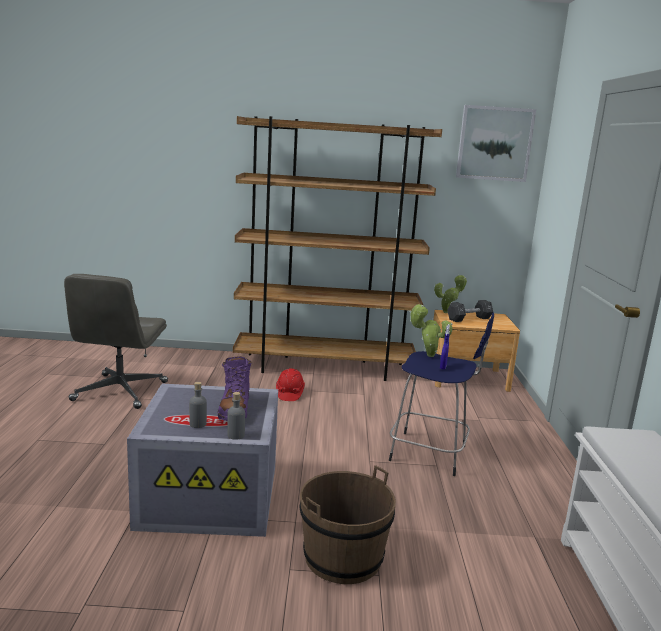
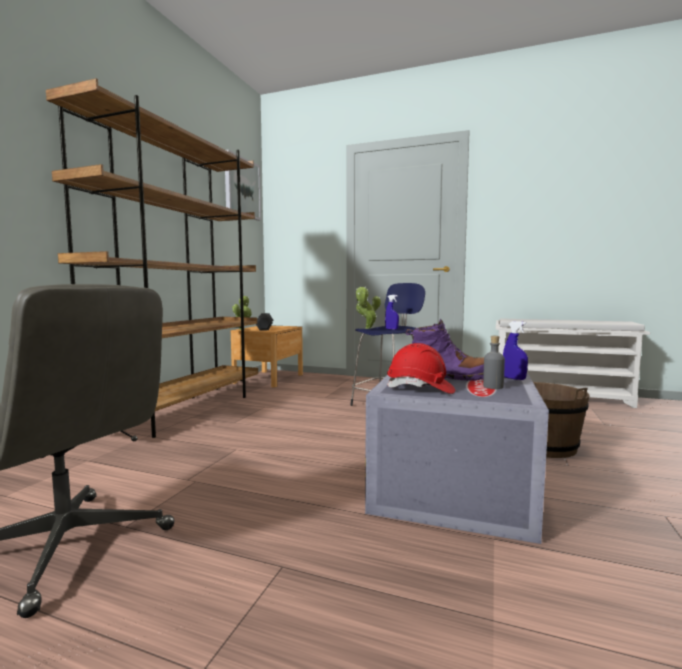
camera: 70 degrees left, 10 degrees down
grey bottle [227,392,245,440] -> blue spray bottle [503,321,528,380]
red hard hat [276,369,305,401] -> red hard hat moved to [387,343,455,394]

